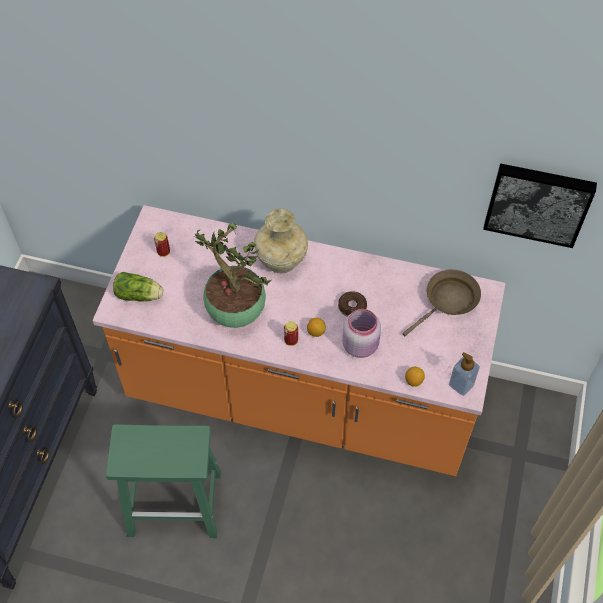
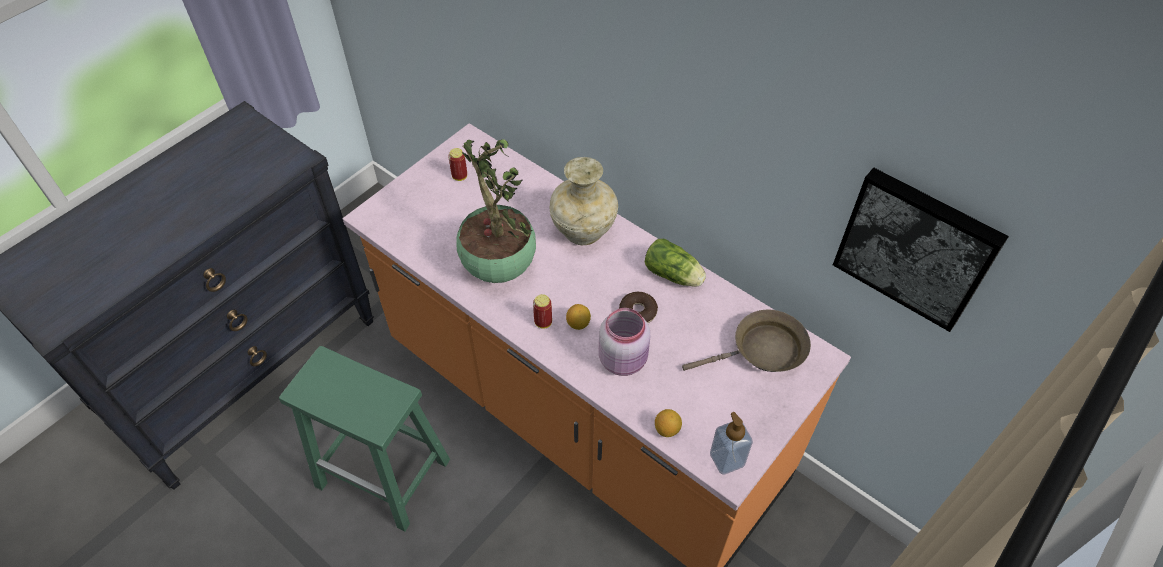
camera: 25 degrees right, 5 degrees down
lettuce [113,272,163,302] -> lettuce moved to [645,239,706,287]

